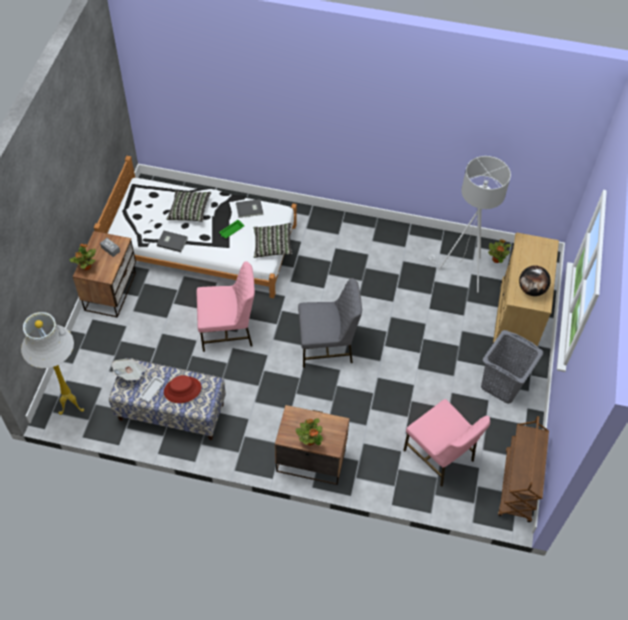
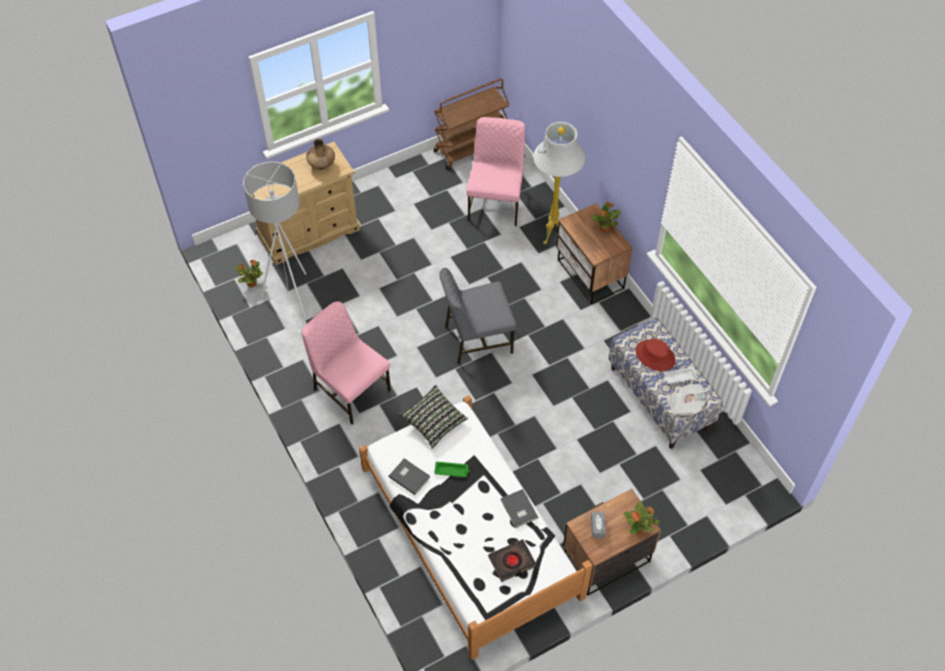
camera: 130 degrees left, 0 degrees up
white floor lamp [21,312,84,415] -> white floor lamp moved to [533,122,585,244]
pillow [167,191,211,222] -> none
pink chair [196,261,255,352] -> pink chair moved to [302,302,391,425]
grey chair [298,278,362,368] -> grey chair turned 60 degrees counterclockwise [440,268,517,364]
grey laundry basket [481,330,543,404] -> none
globe [519,265,551,296] -> brown vase [306,139,335,170]
none -> black book [488,539,536,582]

